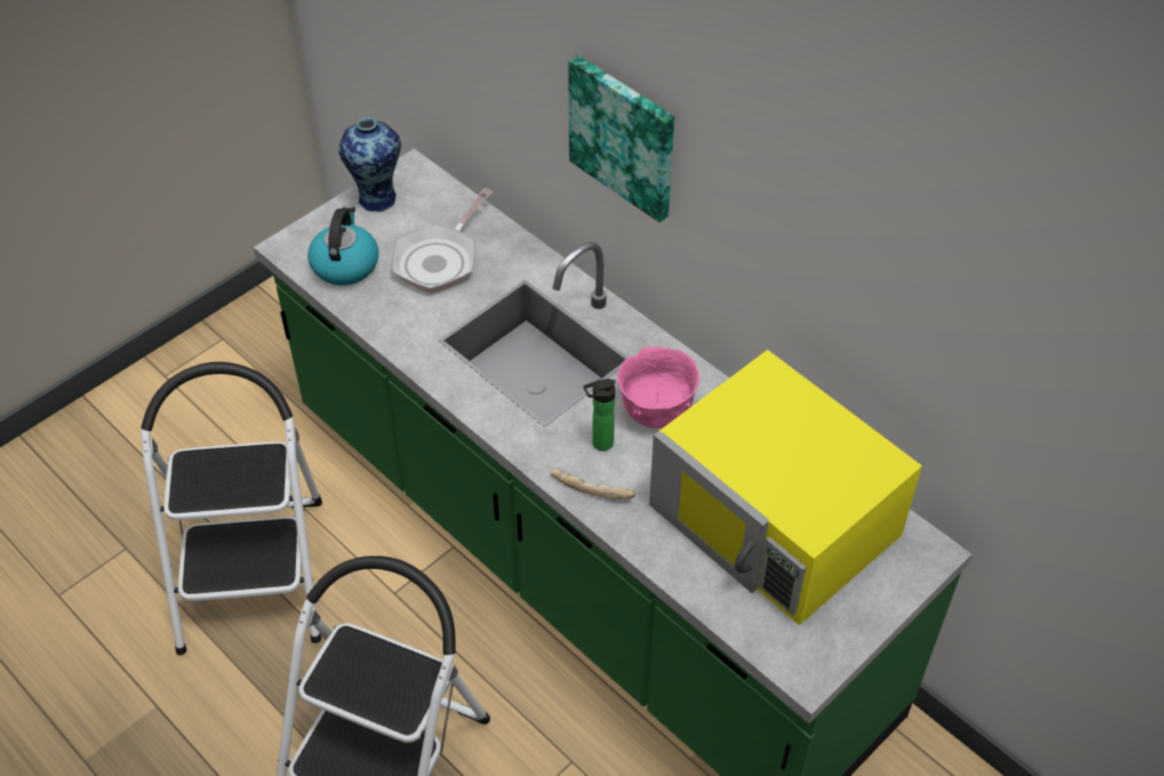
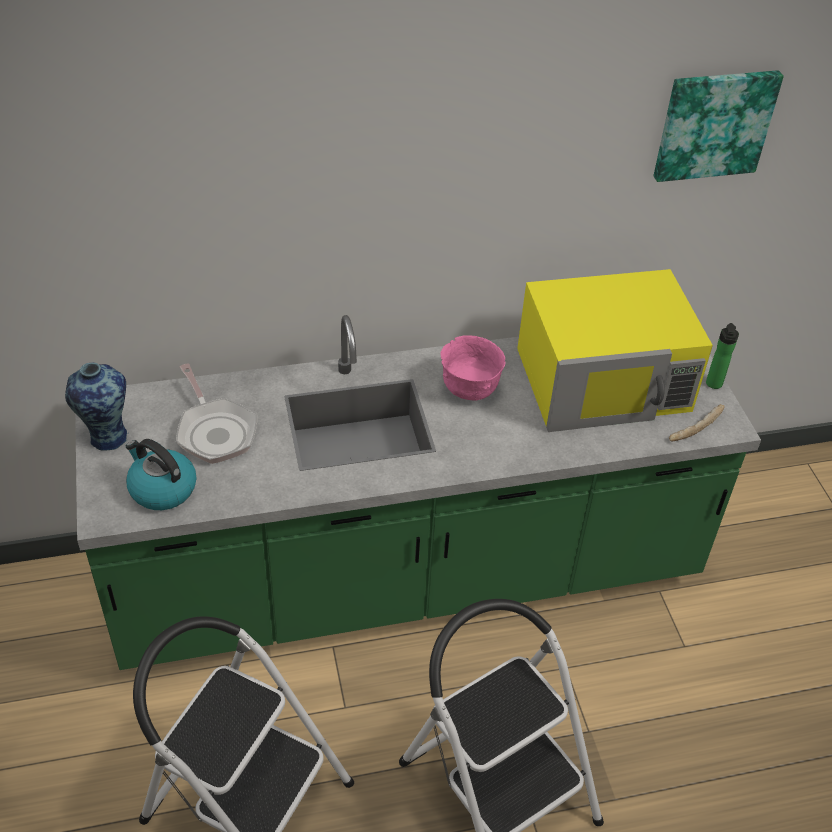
camera: 60 degrees left, 5 degrees down
bread [551,469,635,499] -> bread moved to [669,404,724,442]
picture [568,55,674,223] -> picture moved to [654,70,784,182]
bottle [583,379,616,451] -> bottle moved to [706,323,739,389]

